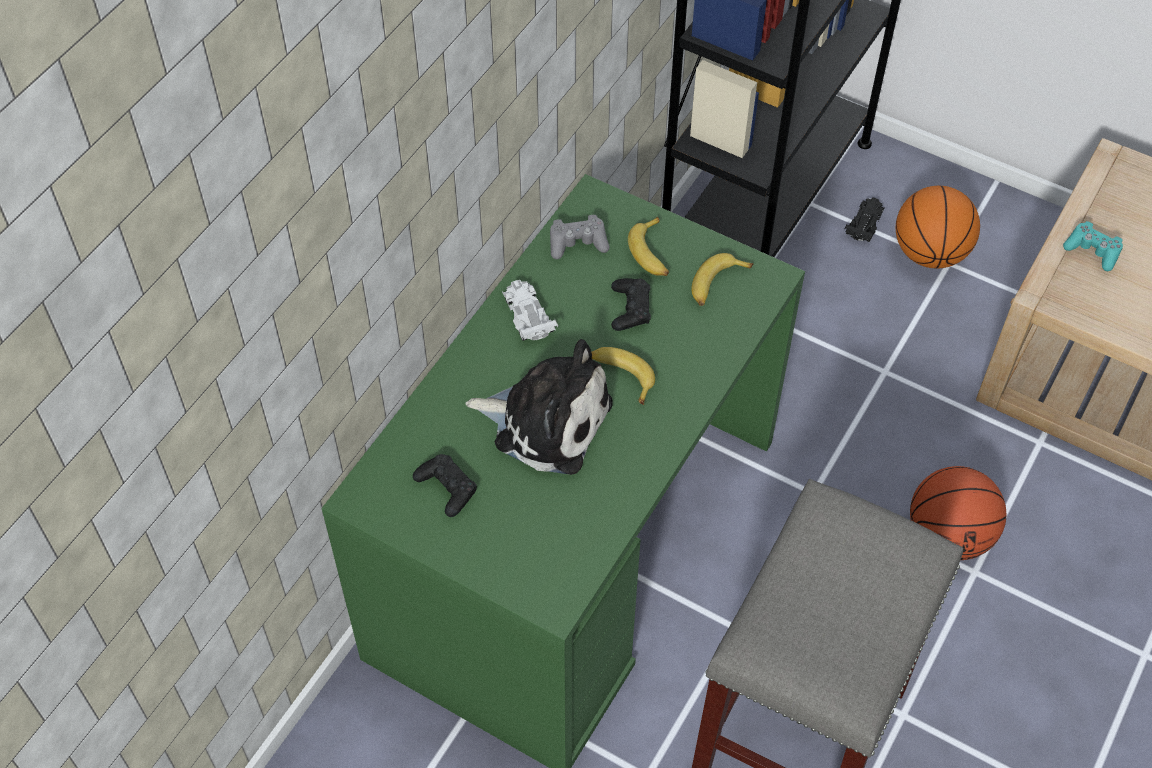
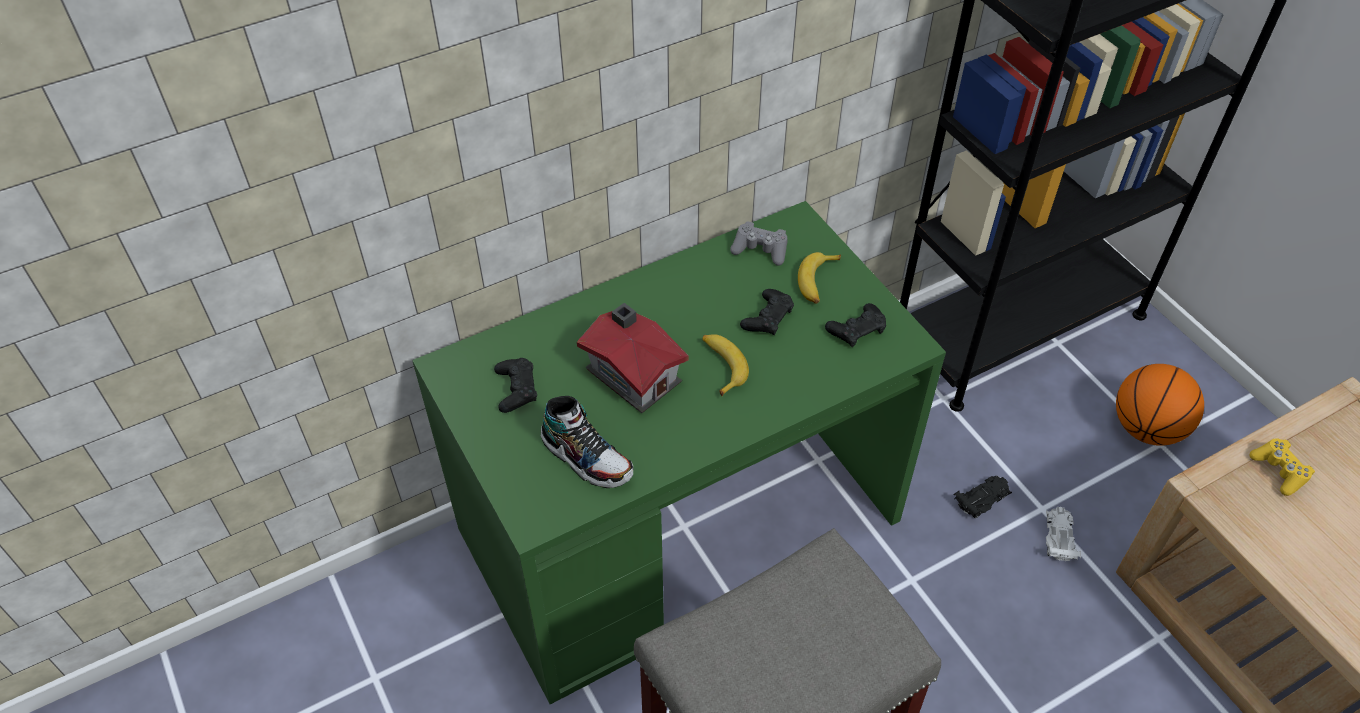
camera: 30 degrees right, 5 degrees down
plush toy [465,339,613,475] -> toy house [577,303,689,413]
white toy car [502,280,558,341] -> white toy car moved to [1046,507,1081,561]
banana [691,253,753,306] -> black game controller [825,303,886,347]
black toy car [844,197,885,242] -> black toy car moved to [954,476,1012,518]
basketball [910,466,1006,560] -> none
turquoise game controller [1063,221,1123,271] -> yellow game controller [1250,438,1315,496]
none -> shoe [541,396,634,488]

